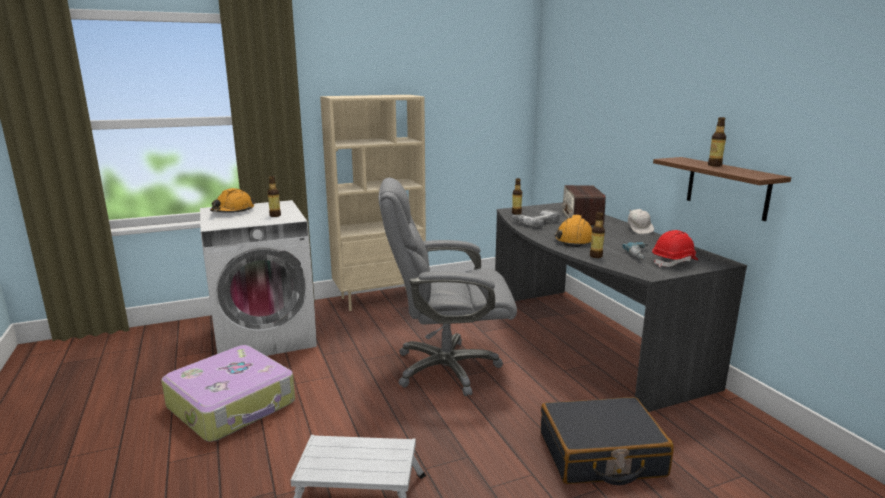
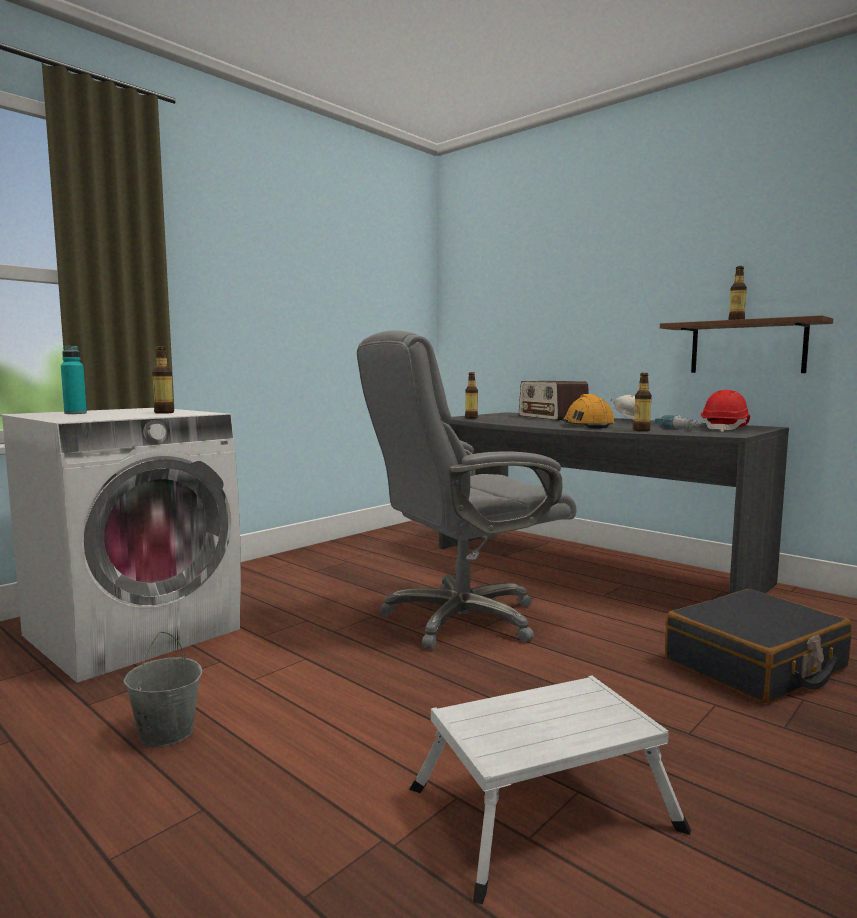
camera: 25 degrees left, 10 degrees down
suitcase [161,345,295,442] -> grey bucket [123,632,202,747]
orange hard hat [210,188,256,213] -> turquoise bottle [61,346,87,414]
beige bookcase [320,95,426,311] -> none
power drill [511,210,560,227] -> none

